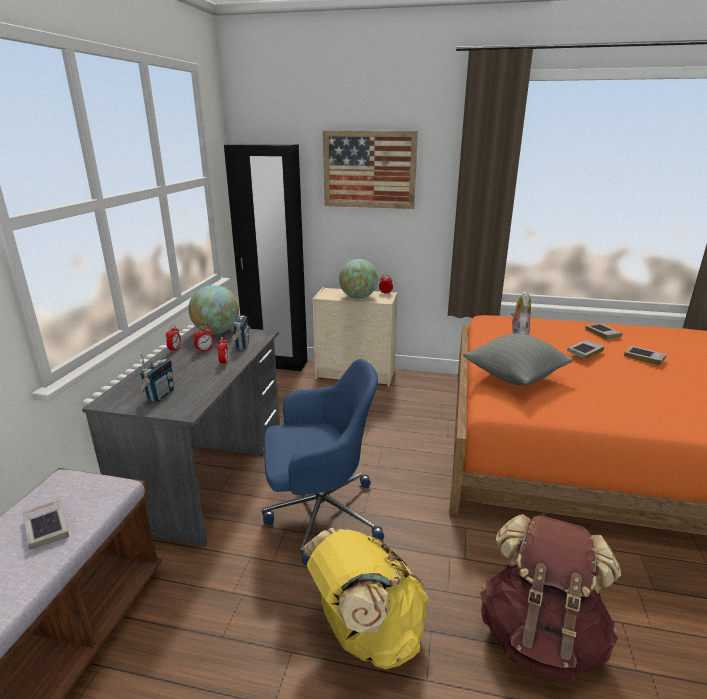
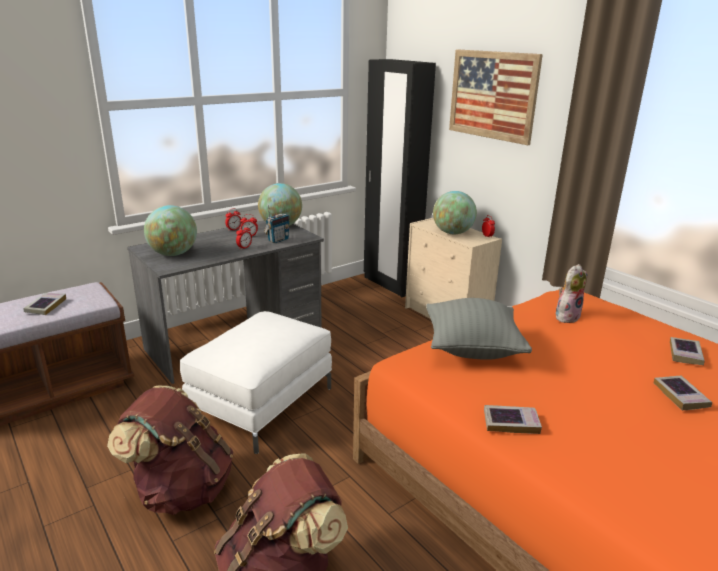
camera: 40 degrees right, 0 degrees up
radio [139,353,174,402] -> globe [144,205,197,256]
blue office chair [262,359,384,565] -> white ottoman [180,311,332,454]
yellow backpack [302,528,430,669] -> brown backpack [107,386,233,515]
book [567,340,604,359] -> book moved to [484,405,542,434]

